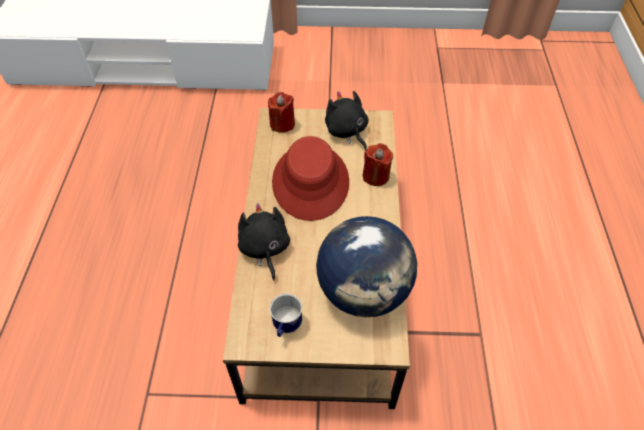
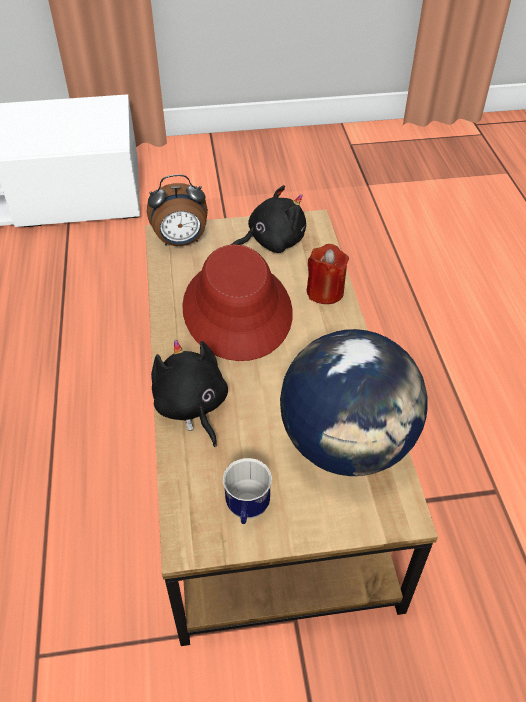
camera: 10 degrees left, 5 degrees down
red candle [268,92,295,133] -> alarm clock [147,174,208,246]
black plush toy [325,91,368,151] -> black plush toy turned 105 degrees clockwise [230,185,306,253]

